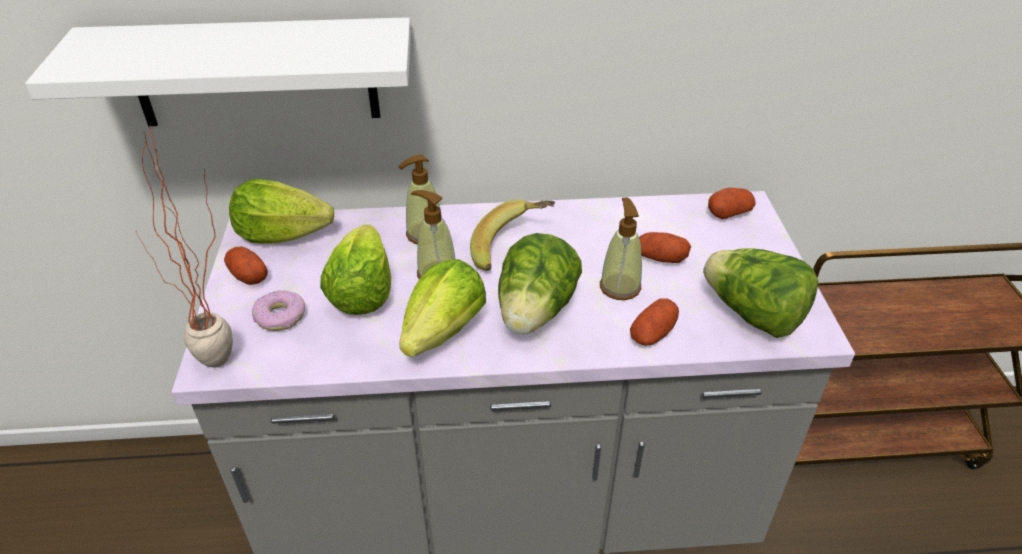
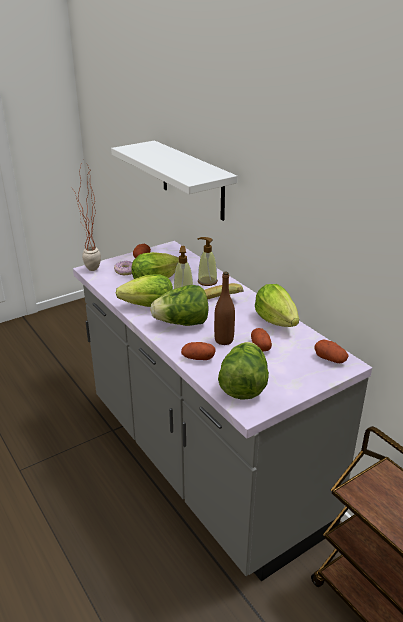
camera: 60 degrees right, 10 degrees down
lettuce [229,179,334,244] -> lettuce moved to [255,284,299,327]
soap dispenser [600,197,642,300] -> brown bottle [214,271,235,345]

